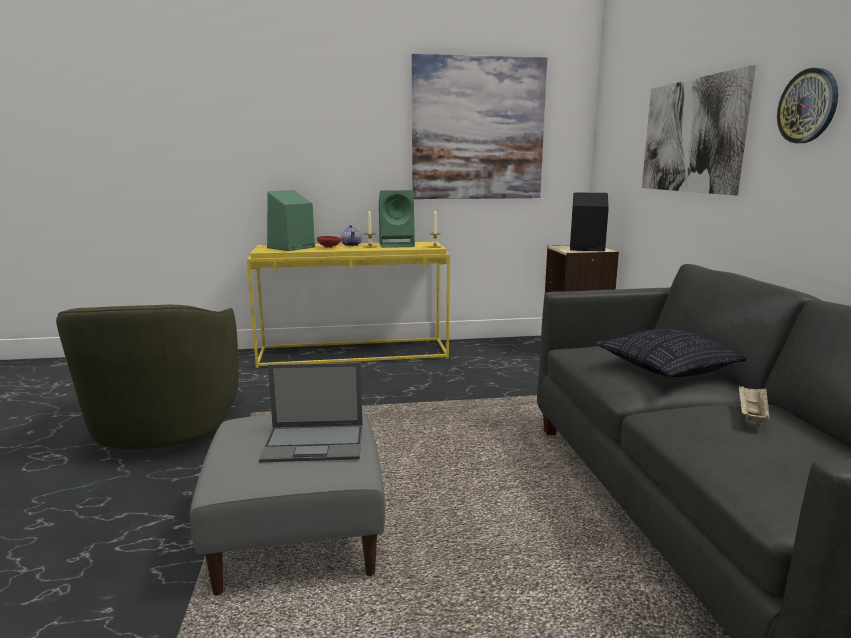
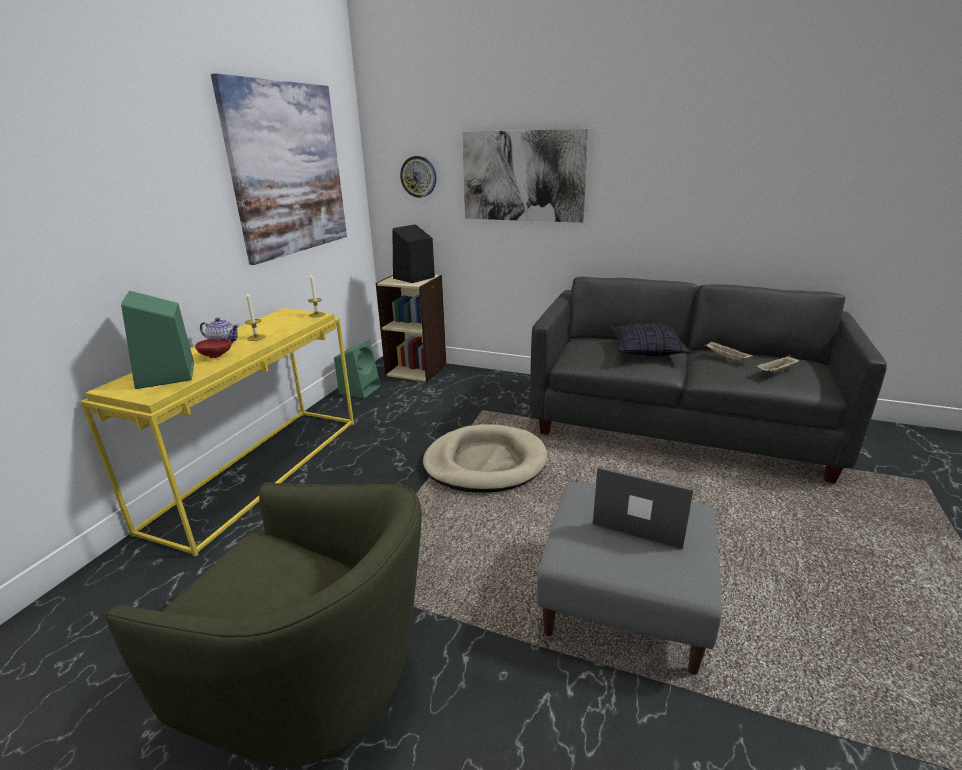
camera: 60 degrees left, 10 degrees up
laptop [259,362,363,462] -> laptop turned 90 degrees counterclockwise [593,467,693,549]
green speaker [379,190,415,248] -> green speaker moved to [334,340,381,399]
wall clock [777,68,838,143] -> wall clock moved to [400,156,437,198]
none -> beige dog bed [423,424,547,493]
none -> beige tray [757,355,800,372]

